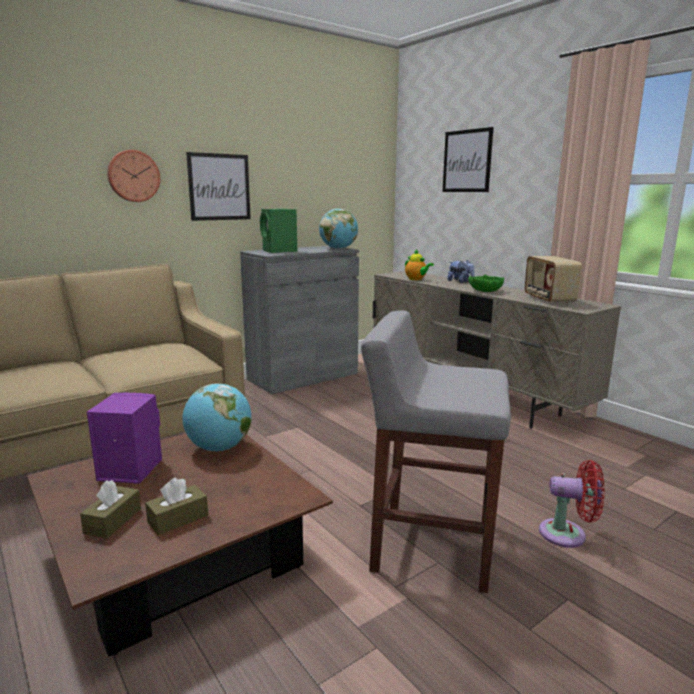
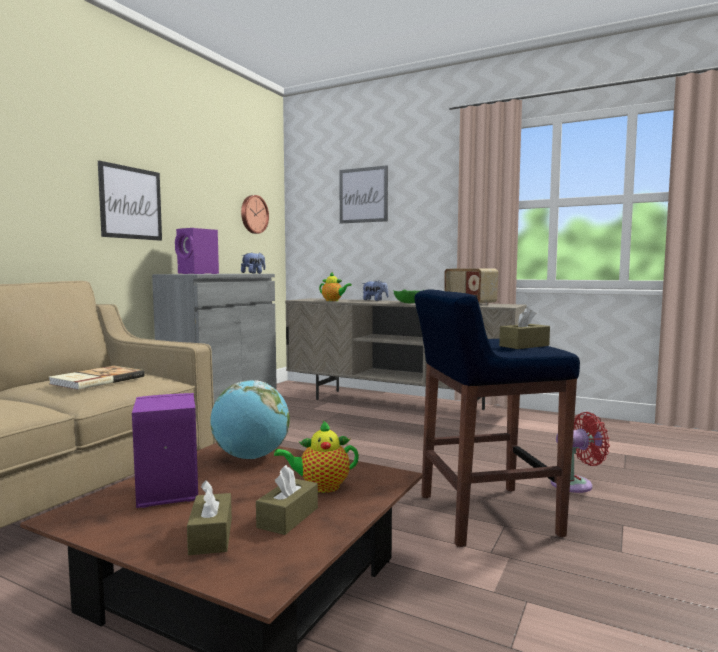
camera: 25 degrees left, 10 degrees down
wall clock [107,150,160,202] -> wall clock moved to [241,195,269,234]
green speaker [260,209,297,253] -> purple speaker [175,228,219,274]
globe [319,209,358,249] -> plush toy [241,252,265,274]
grey stool [361,310,511,593] -> blue stool [414,289,580,547]
none -> book [49,366,144,390]
none -> teapot [274,420,359,493]
none -> brown tissue box [499,307,550,349]

